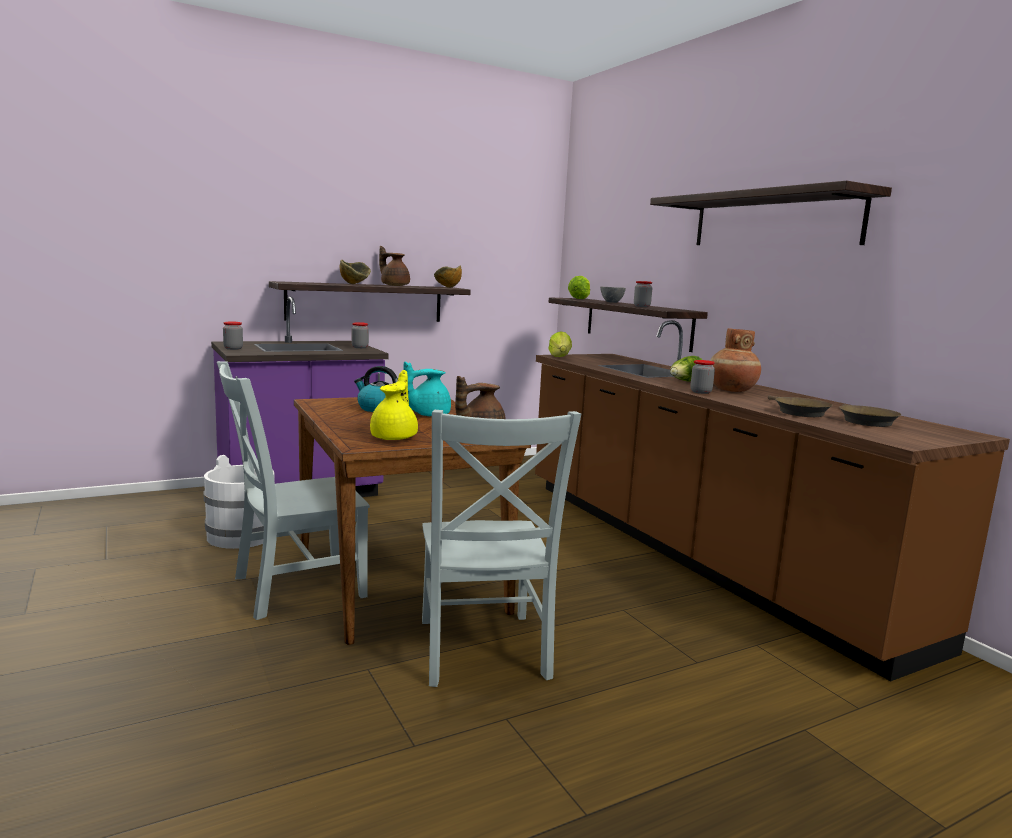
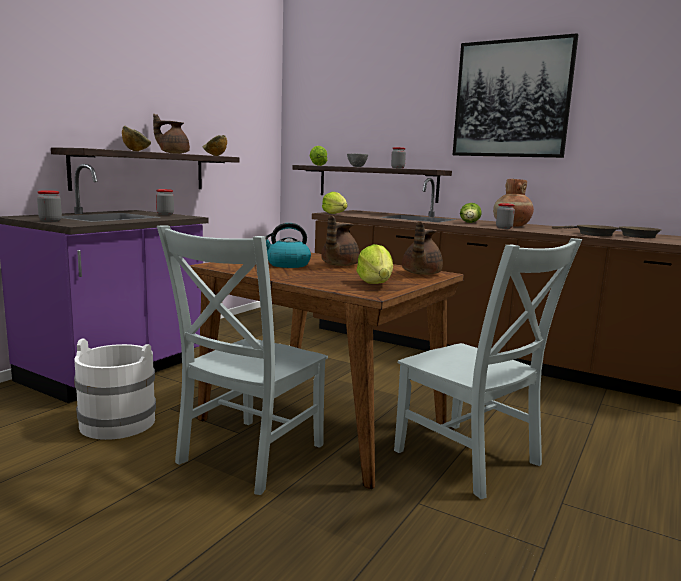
camera: 30 degrees left, 0 degrees up
yellow teapot [370,370,418,440] -> lettuce [356,244,393,284]
turquoise teapot [403,362,451,416] -> brown teapot [321,215,360,266]
shelf [650,181,892,245] -> picture [453,33,578,158]

